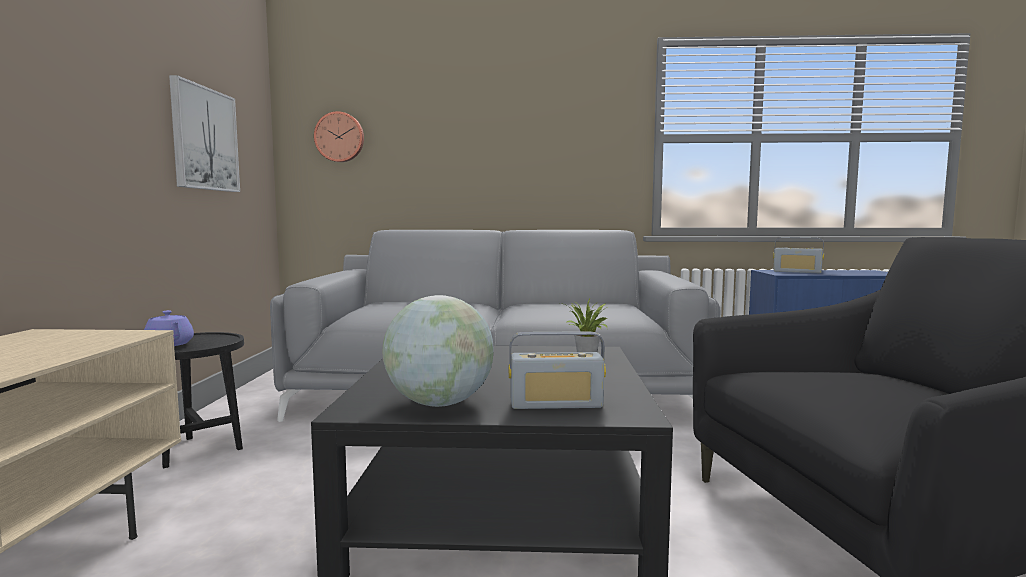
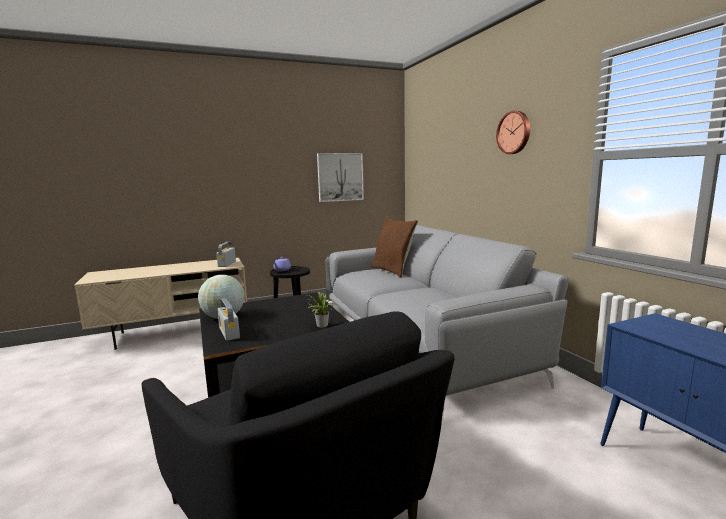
camera: 65 degrees right, 5 degrees up
wall clock [314,111,364,162] -> wall clock moved to [496,111,530,154]
radio [773,237,824,273] -> radio moved to [216,242,236,267]
none -> brown pillow [371,216,418,278]

